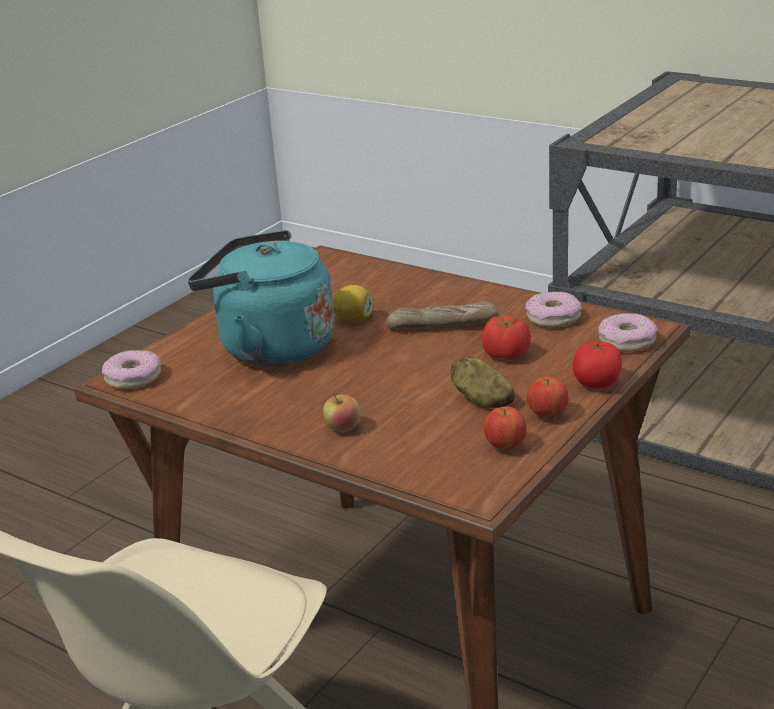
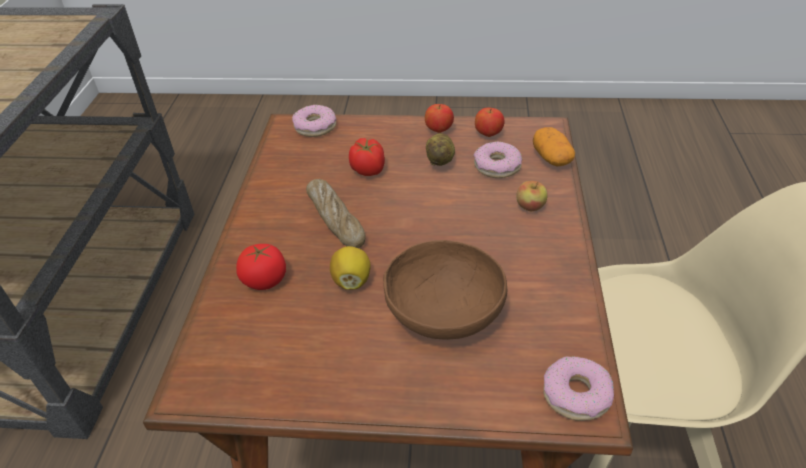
camera: 120 degrees left, 15 degrees up
turquoise kettle [188,230,335,366] -> brown bowl [383,240,507,340]
donut [525,292,582,328] -> donut moved to [473,141,522,178]
tomato [573,341,622,388] -> tomato moved to [236,244,286,290]
none -> potato [533,127,575,166]

